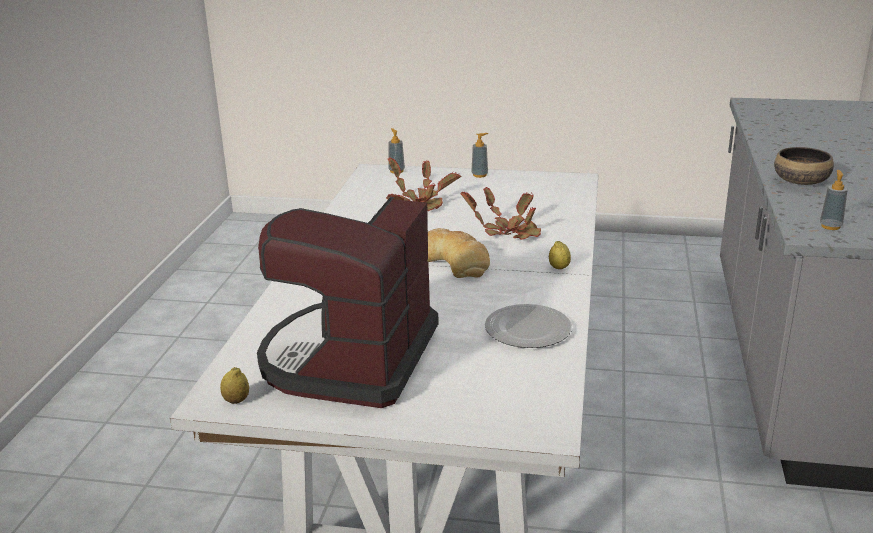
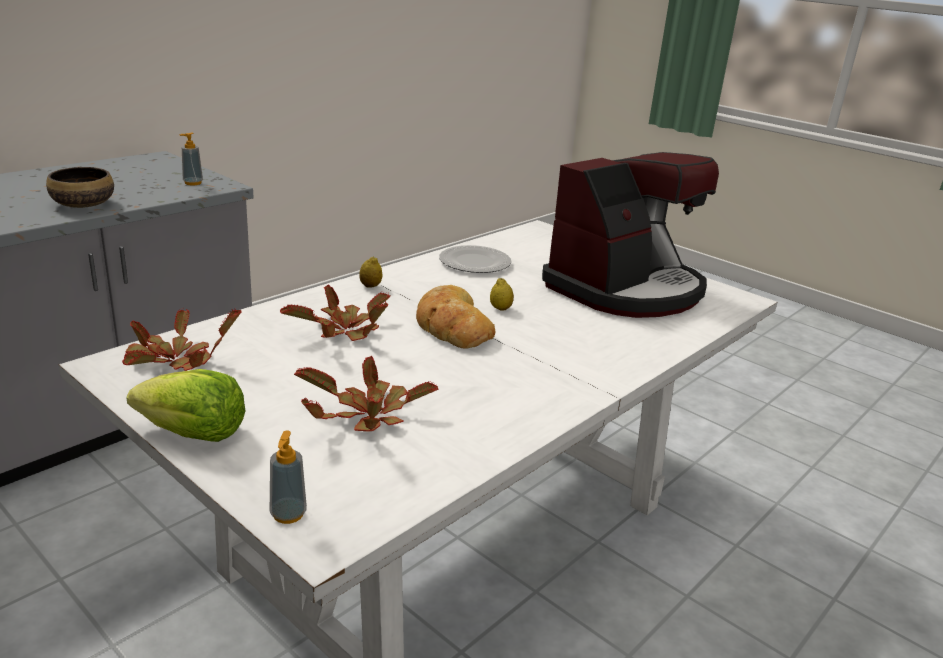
camera: 150 degrees left, 0 degrees up
lemon [220,367,249,404] -> lemon moved to [490,278,514,311]
soap dispenser [471,133,488,178] -> lettuce [126,369,246,442]
none -> potted plant [122,308,242,371]

